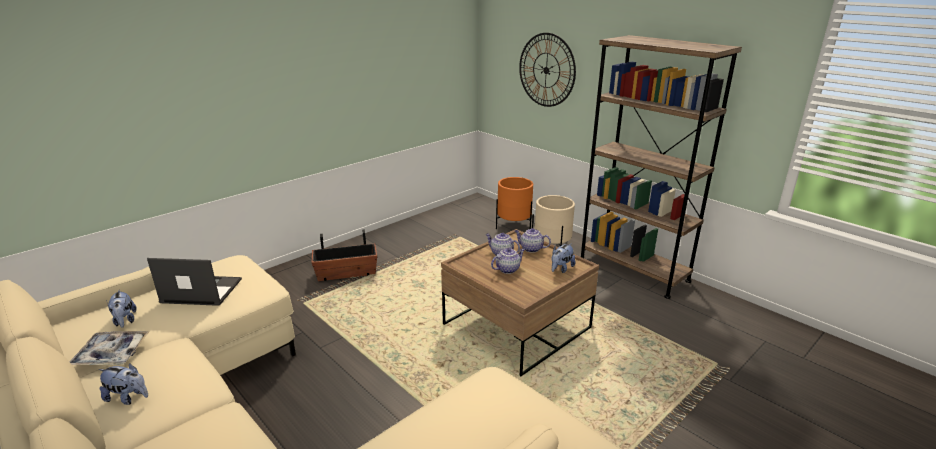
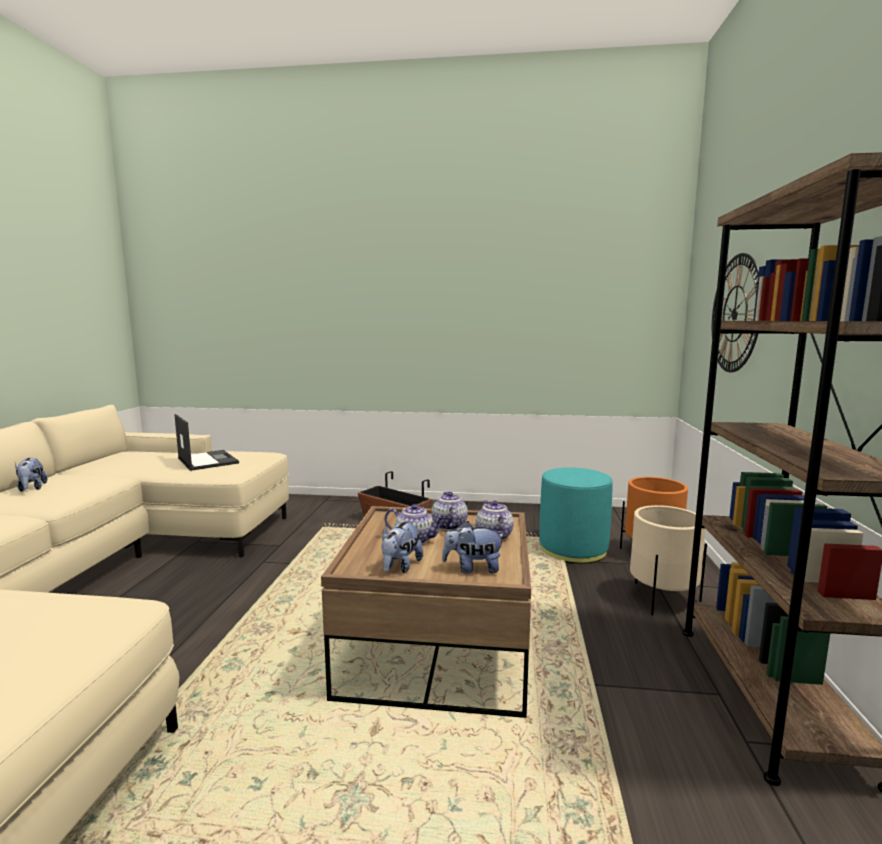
camera: 50 degrees right, 15 degrees down
tray [70,331,150,365] -> none
plush toy [106,290,137,328] -> plush toy moved to [381,521,423,573]
none -> turquoise ottoman [539,467,613,564]

